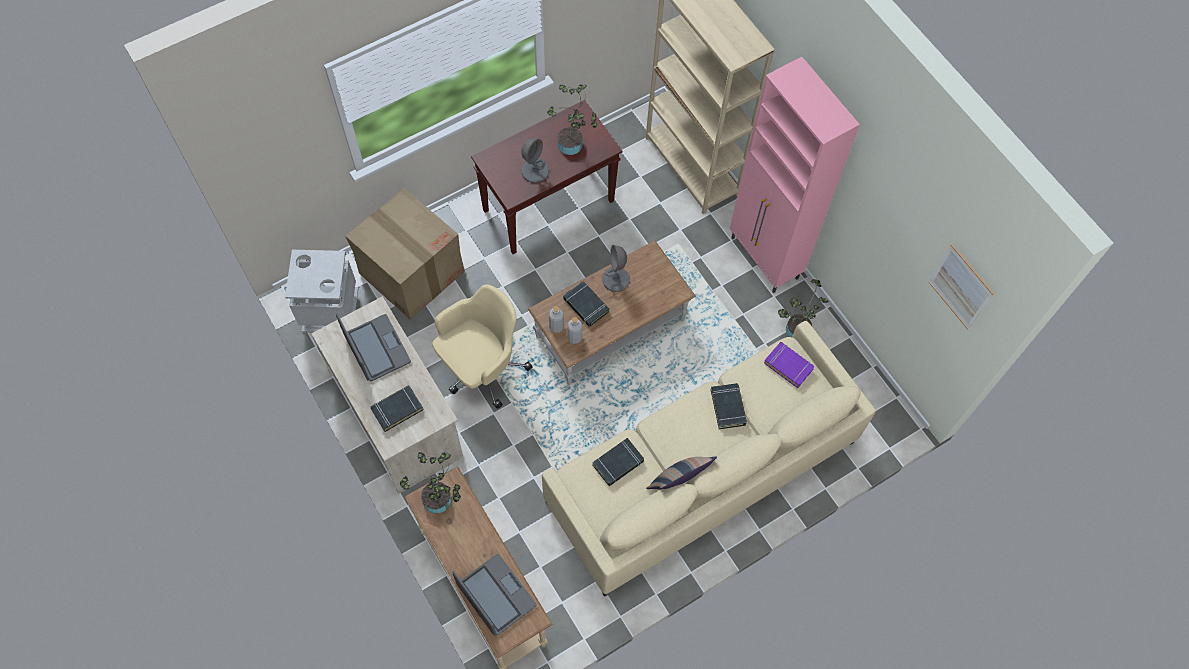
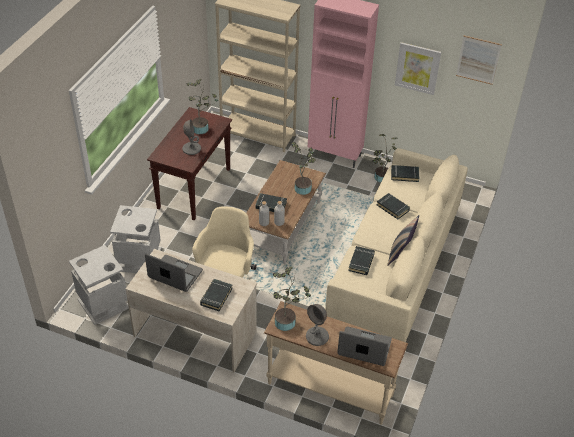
camera: 35 degrees left, 20 degrees down
cardboard box [345,188,465,320] -> grey trash can [110,205,162,273]
grey table lamp [602,245,630,292] -> grey table lamp moved to [306,304,329,346]
purple book [764,342,815,388] -> black book [391,165,419,182]
none -> potted plant [292,142,316,195]
none -> picture [395,42,441,95]

